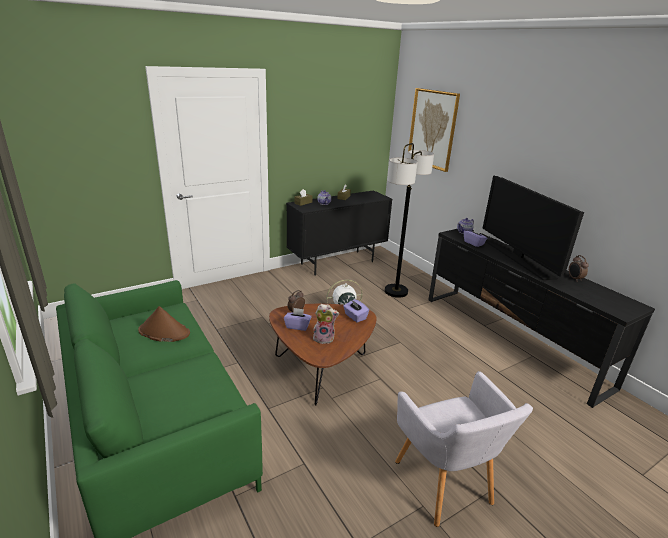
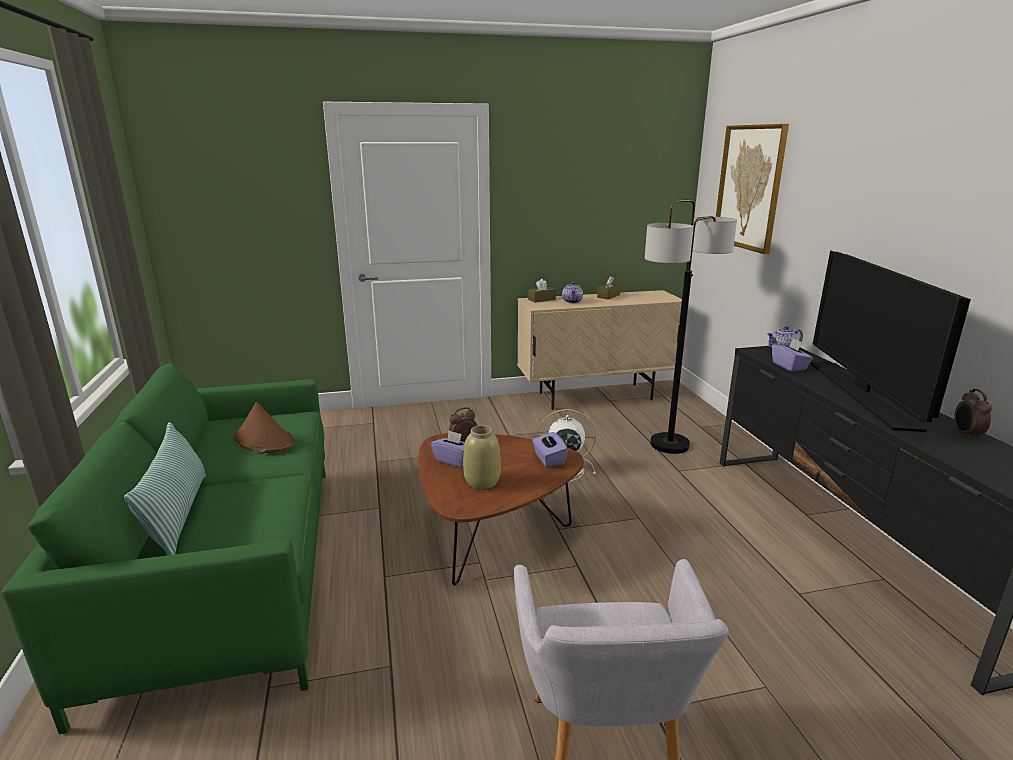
camera: 20 degrees right, 5 degrees down
black cabinet [286,190,392,276] -> beige cabinet [517,290,682,410]
plush toy [313,304,339,344] -> beige vase [463,425,501,489]
none -> pillow [124,422,206,555]

